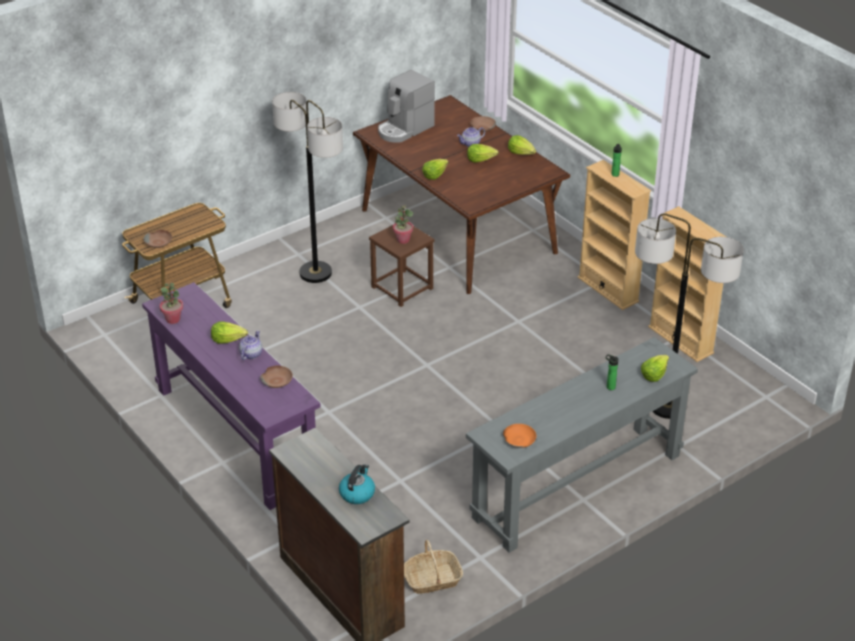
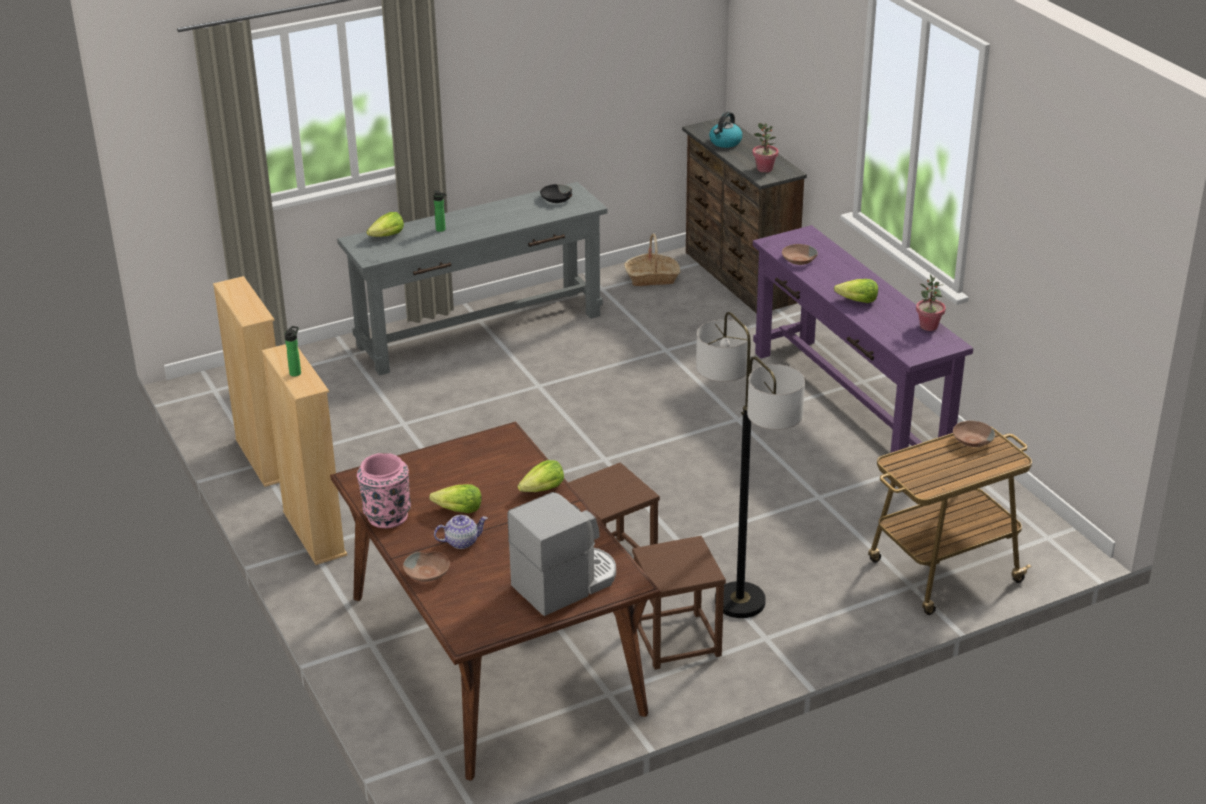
camera: 170 degrees left, 5 degrees down
teapot [239,330,262,360] -> none
potted plant [393,205,414,244] -> potted plant moved to [753,123,778,173]
orange bowl [503,424,536,448] -> black bowl [540,184,572,203]
lettuce [508,135,536,155] -> pink vase [357,453,411,528]
floor lamp [635,213,744,419] -> none
none -> brown stool [632,536,726,670]

